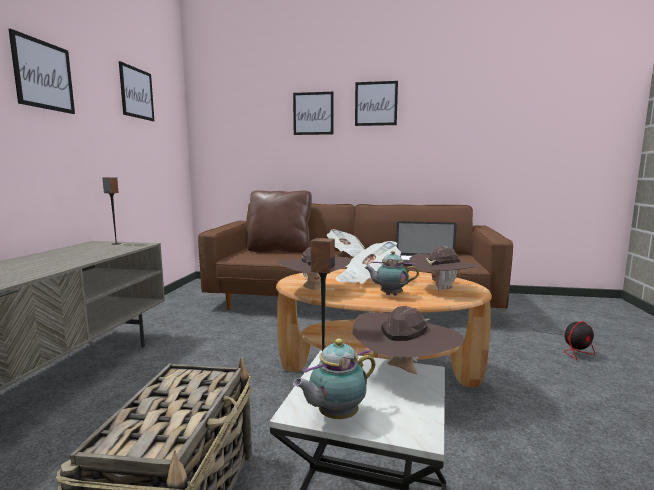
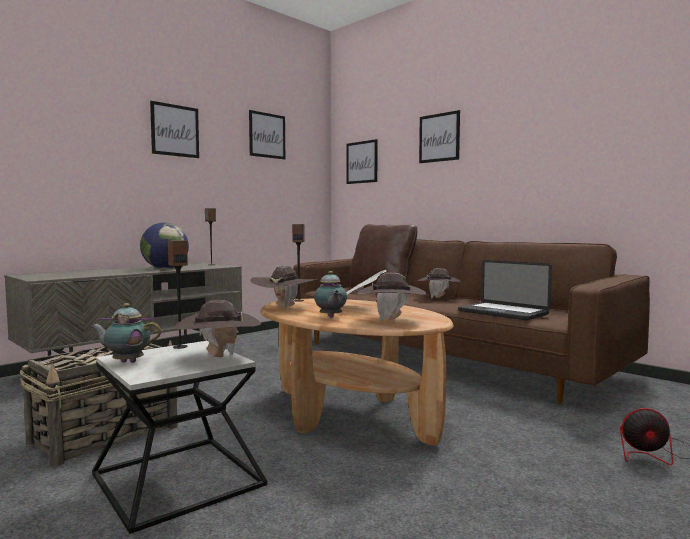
camera: 35 degrees right, 5 degrees down
newspaper [327,229,365,257] -> brown hat [417,268,461,299]
picture [355,81,398,126] -> picture moved to [346,139,378,184]
teapot [365,251,419,296] -> teapot turned 150 degrees counterclockwise [314,271,347,318]
none -> globe [140,223,189,269]
none -> speaker [292,224,305,302]

